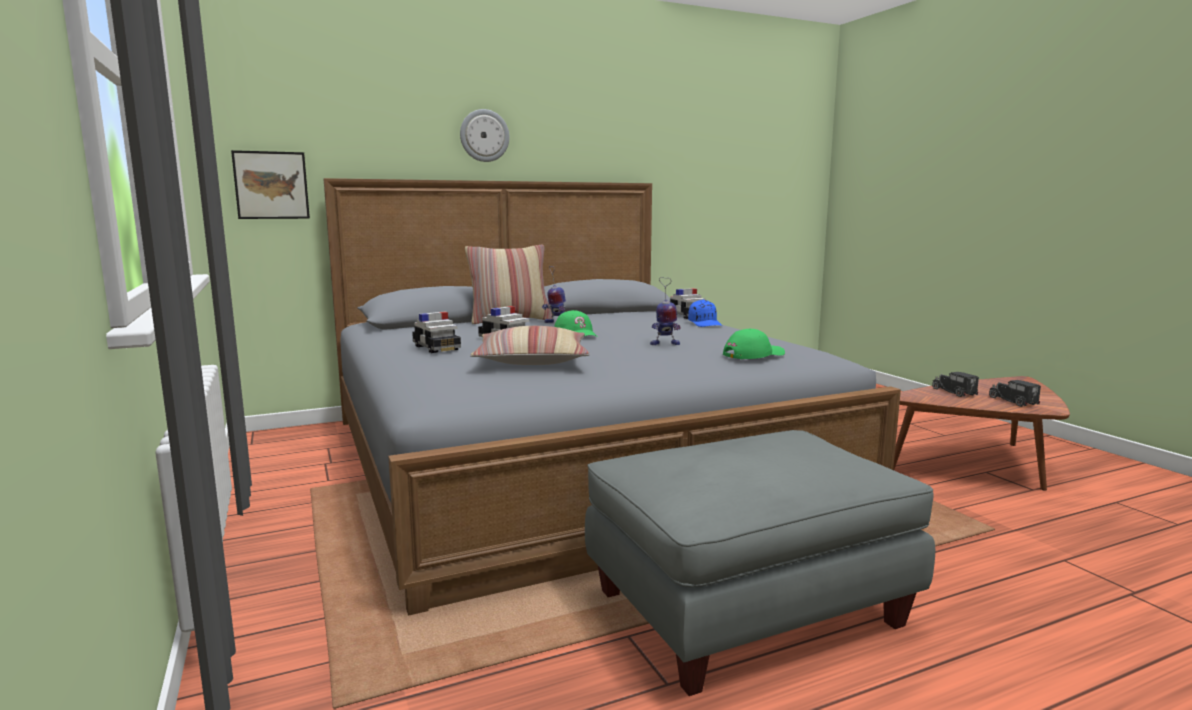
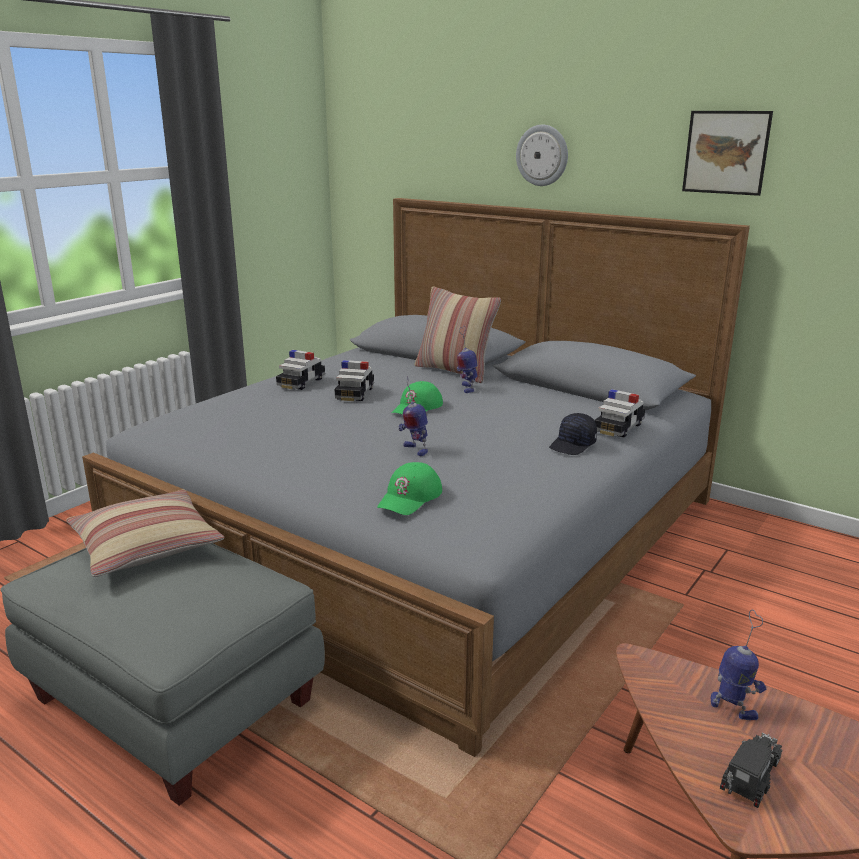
camera: 60 degrees right, 10 degrees up
picture [231,150,310,219] -> picture moved to [682,111,773,196]
pillow [470,326,590,365] -> pillow moved to [66,489,224,577]
blue cap [688,300,722,327] -> black cap [549,413,597,455]
green cap [723,329,785,359] -> green cap turned 90 degrees clockwise [377,462,442,515]
toy truck [932,372,979,397] -> toy robot [711,610,766,720]

